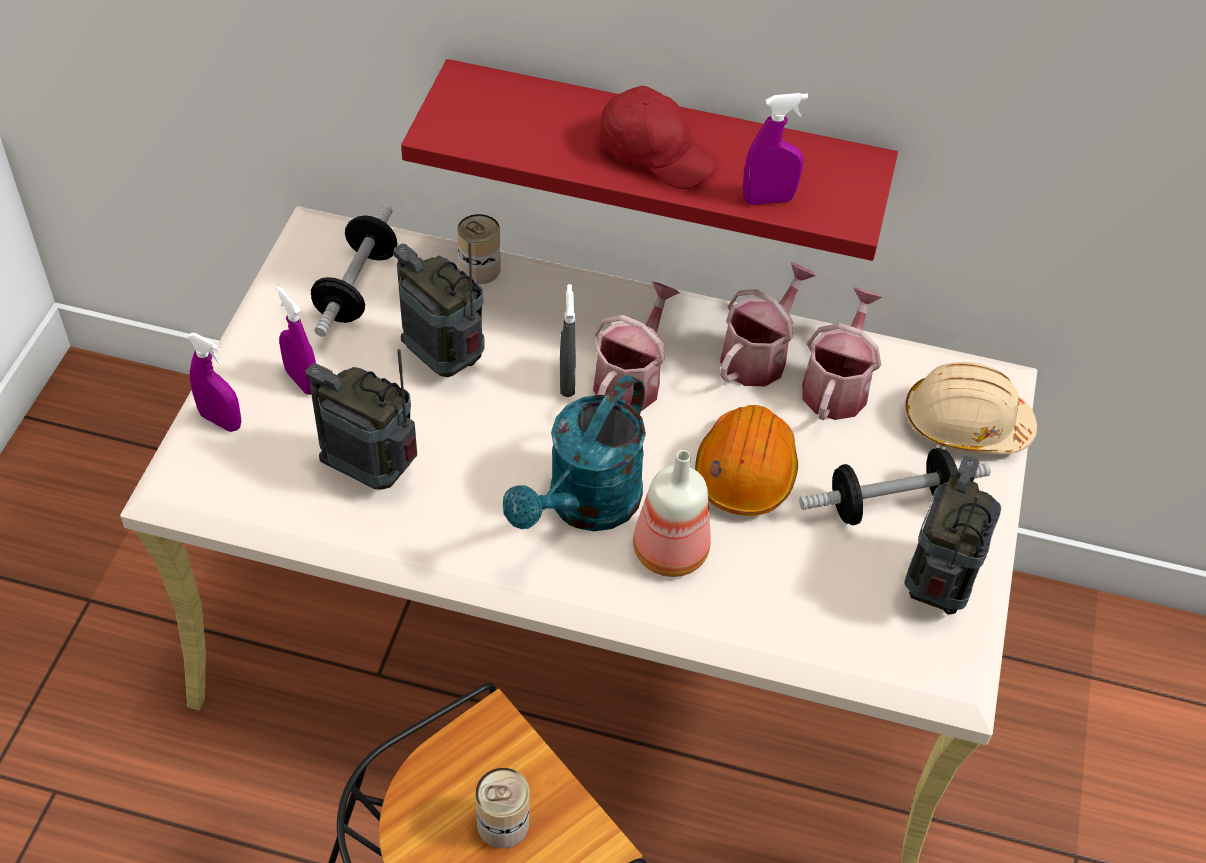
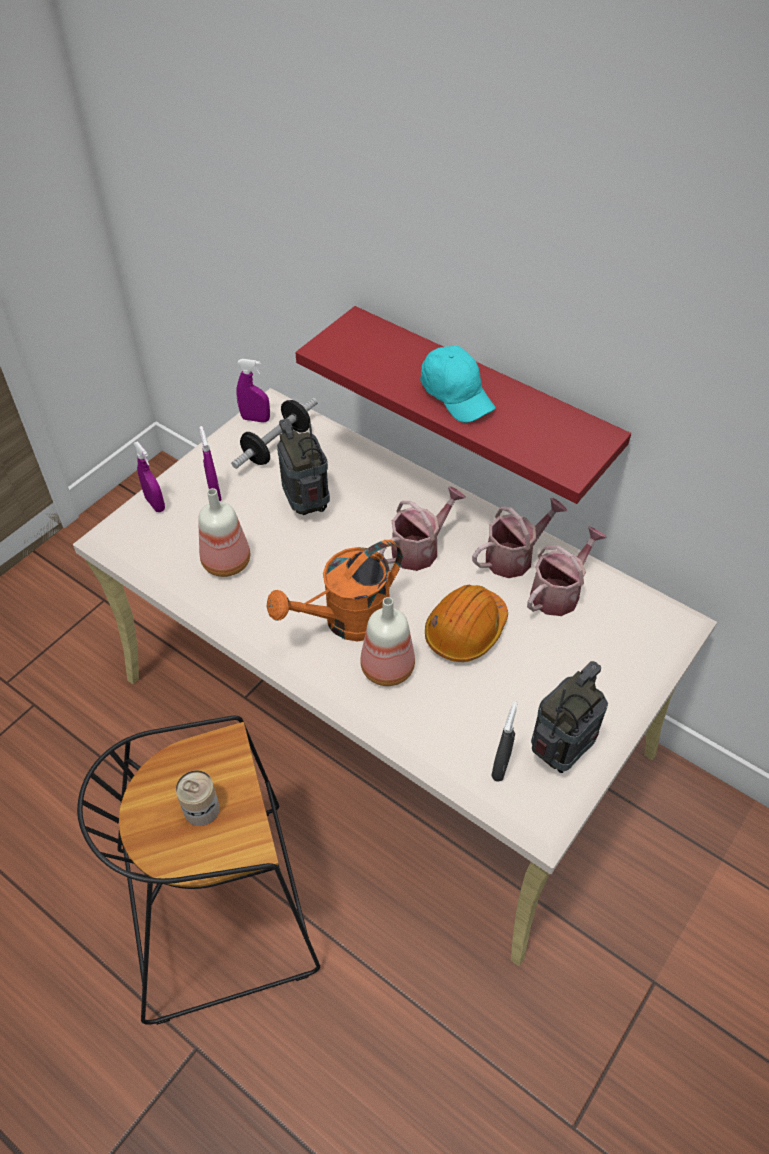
camera: 25 degrees right, 0 degrees up
radio [305,349,417,489] -> bottle [198,488,250,577]
can [457,214,501,284] -> none
turquoise watering can [503,375,646,531] -> orange watering can [266,540,403,641]
grey spray bottle [560,284,576,397] -> grey spray bottle moved to [492,701,517,781]
red cap [599,86,719,189] -> turquoise cap [420,346,496,423]
purple spray bottle [743,93,808,205] -> purple spray bottle moved to [236,359,270,423]
dumbbell [799,448,990,525] -> none
beige hard hat [905,362,1037,454] -> none

